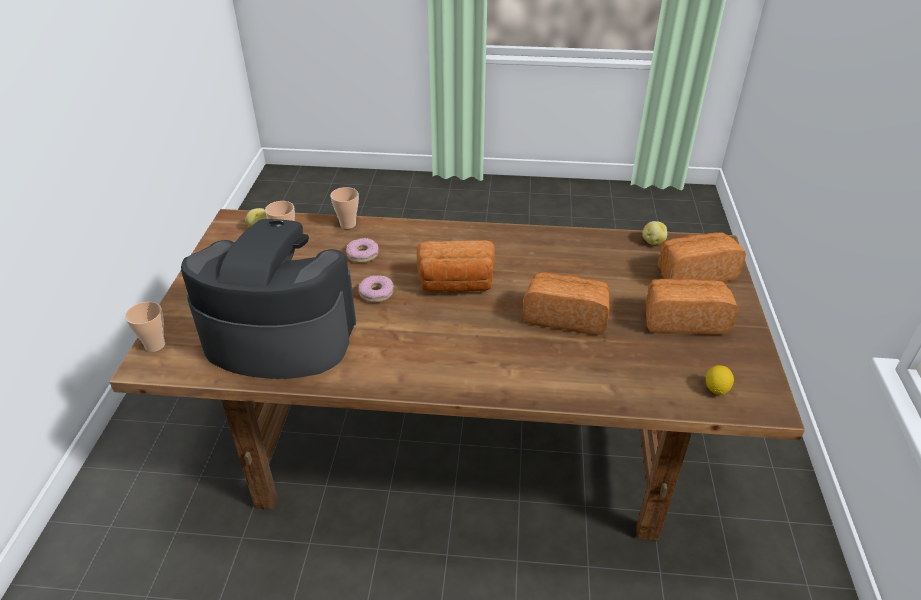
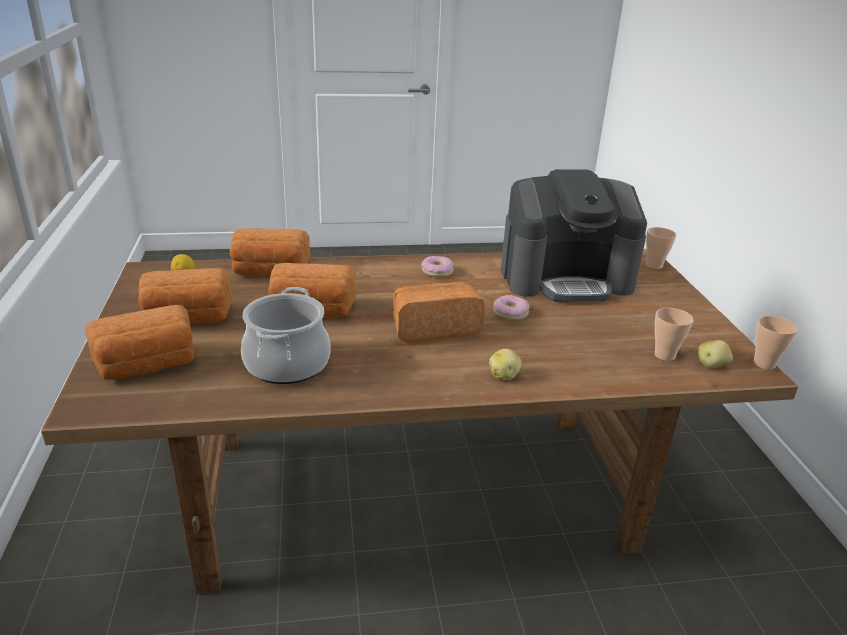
camera: 165 degrees right, 10 degrees down
cup [330,187,359,229] -> cup moved to [754,316,797,370]
donut [346,238,379,263] -> donut moved to [421,256,454,277]
potato [642,221,667,245] -> potato moved to [489,349,521,380]
none -> bread [229,228,310,276]
none -> cooking pot [241,287,331,384]

